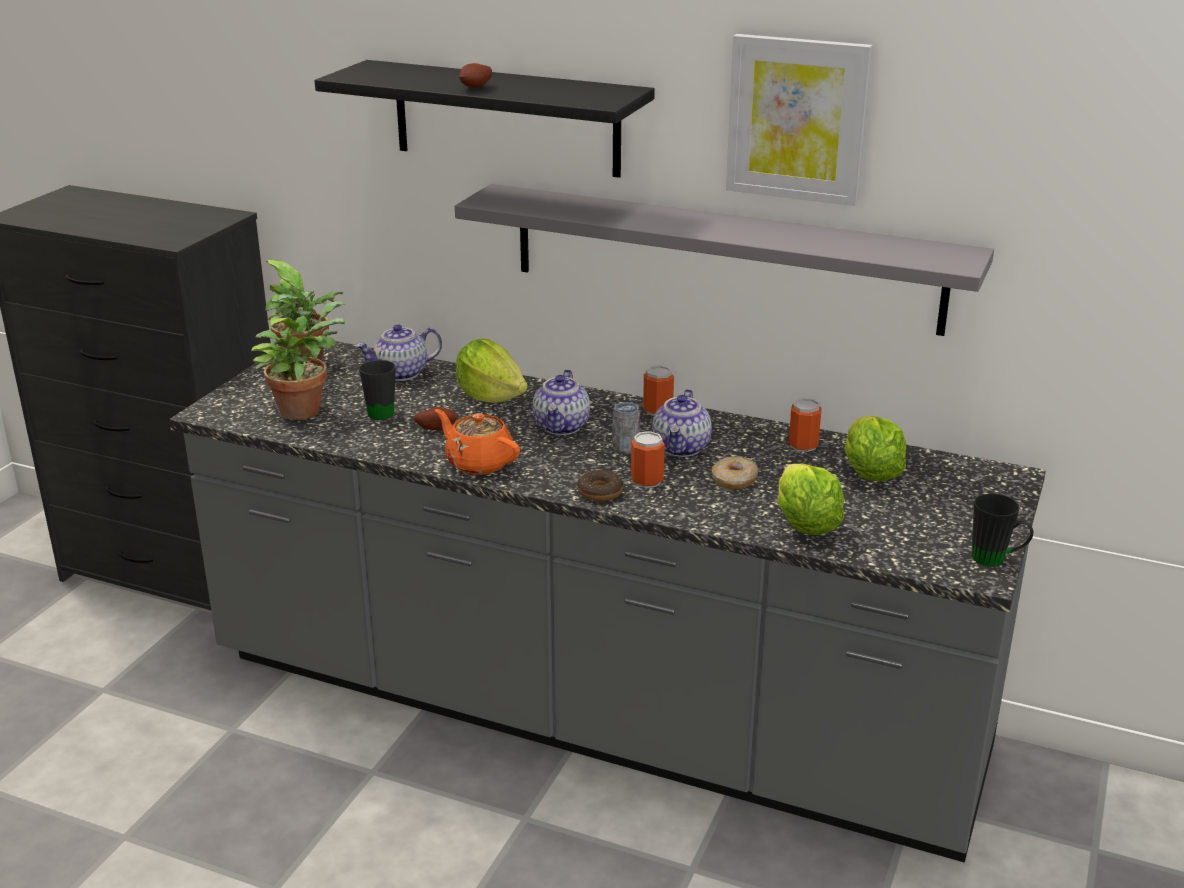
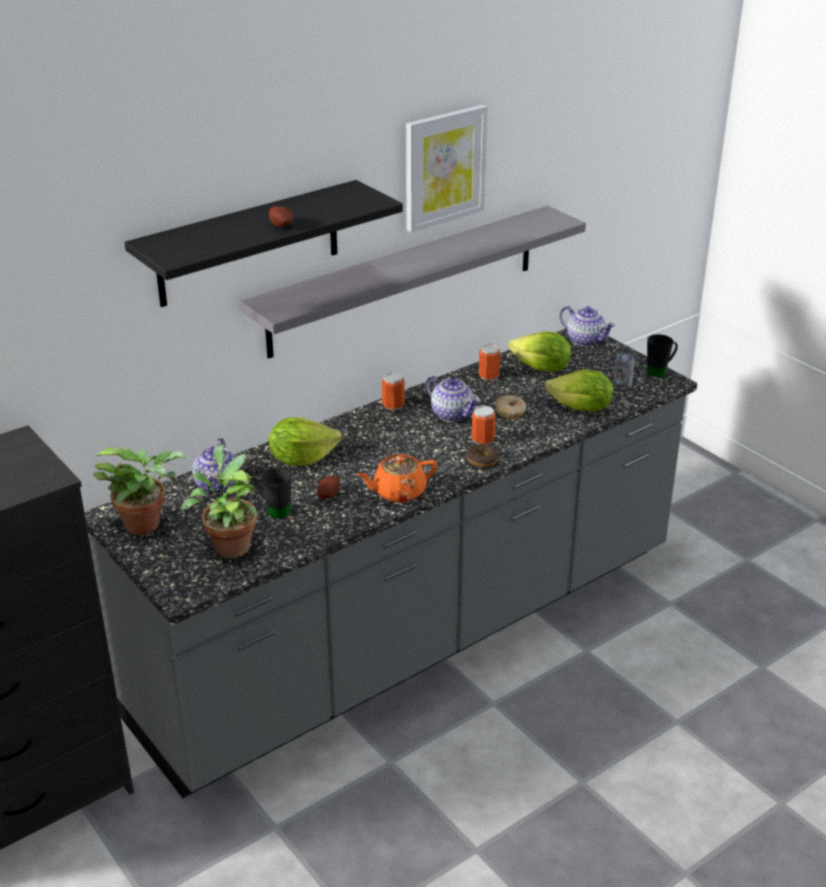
camera: 60 degrees left, 5 degrees up
teapot [532,370,590,435] -> teapot moved to [559,306,615,347]
can [612,402,640,455] -> can moved to [613,353,634,390]

